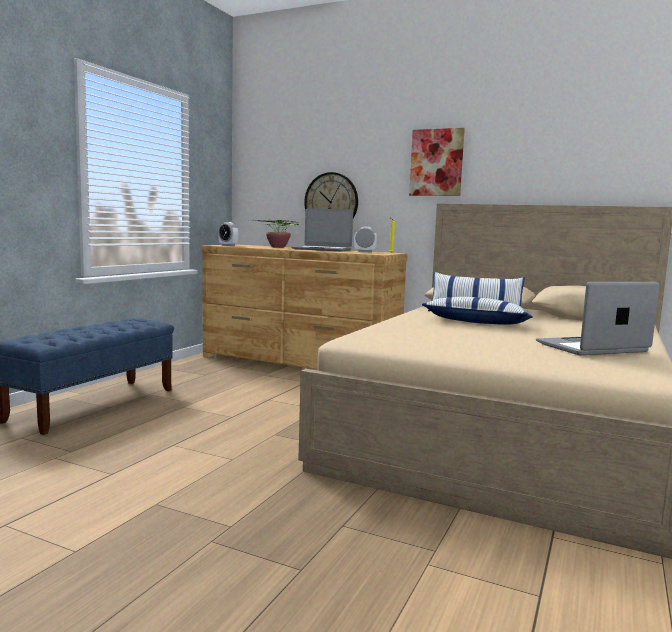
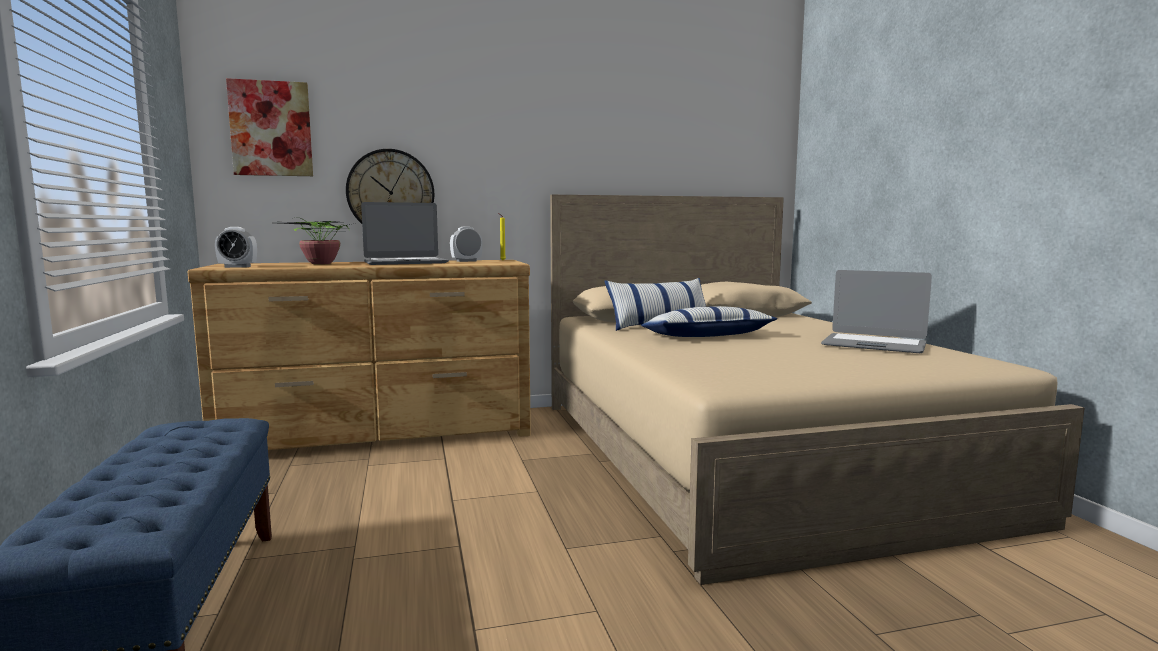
camera: 40 degrees left, 0 degrees up
picture [409,128,465,196] -> picture moved to [226,78,313,176]
laptop [536,282,659,355] -> laptop turned 90 degrees counterclockwise [821,270,932,353]

